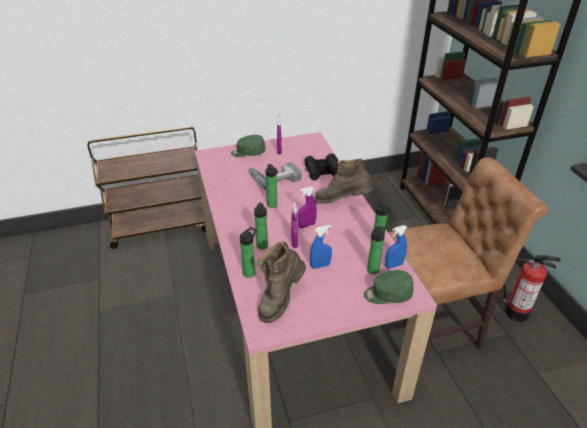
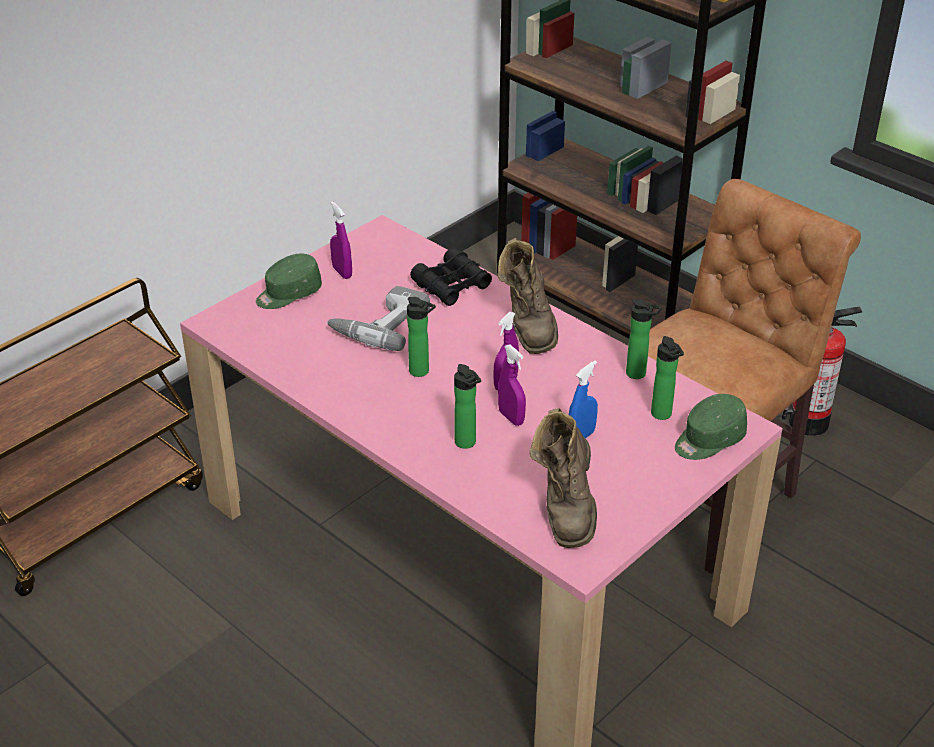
camera: 30 degrees left, 0 degrees up
bottle [240,227,257,278] -> none
brown boot [314,158,373,204] -> brown boot turned 75 degrees counterclockwise [497,238,558,354]
blue spray bottle [385,225,407,269] -> none

